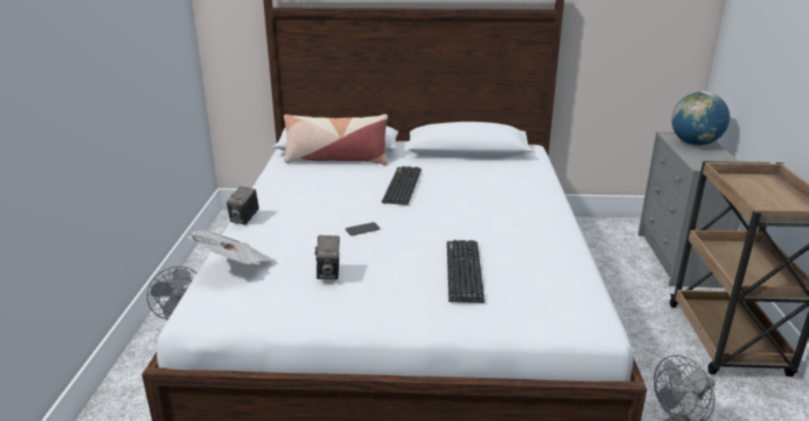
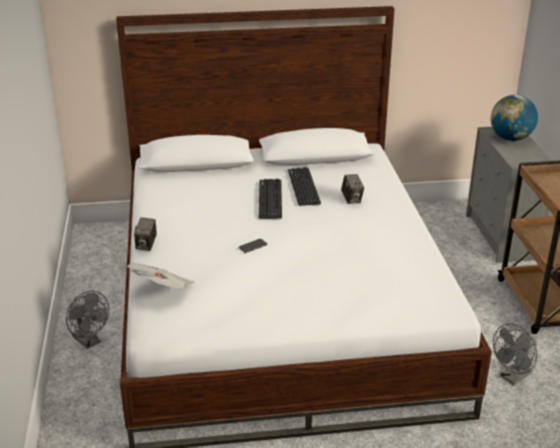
camera: 10 degrees left, 5 degrees up
pillow [283,114,388,165] -> none
camera [315,235,340,280] -> camera moved to [341,174,364,204]
keyboard [447,240,485,303] -> keyboard moved to [288,167,321,206]

